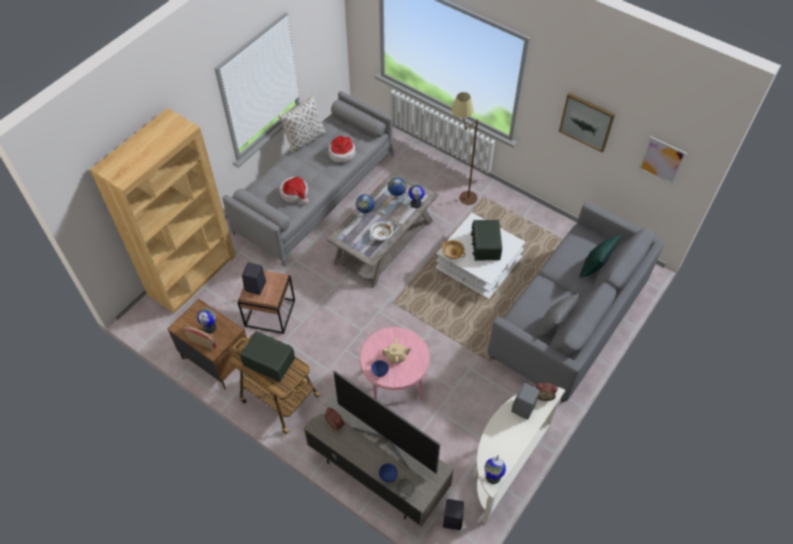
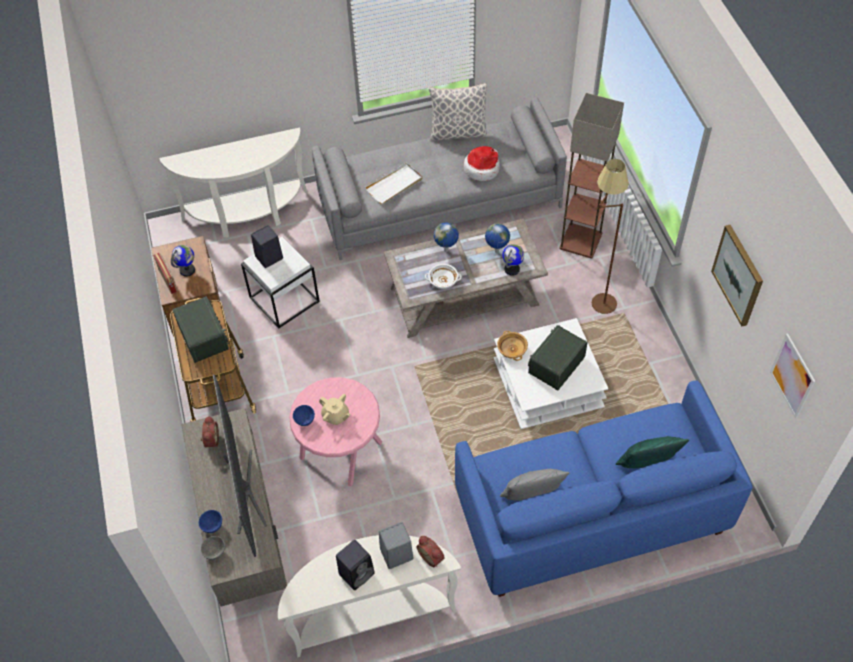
camera: 40 degrees right, 0 degrees up
brown bookcase [90,108,236,314] -> white console table [159,127,308,238]
brown side table [238,270,295,334] -> white side table [241,237,320,328]
hat [279,177,309,204] -> white tray [364,163,422,204]
black speaker [443,499,464,530] -> black speaker moved to [336,540,375,590]
globe [484,455,506,484] -> none
grey sofa [487,202,665,402] -> blue sofa [455,380,753,597]
none -> floor lamp [559,93,624,259]

